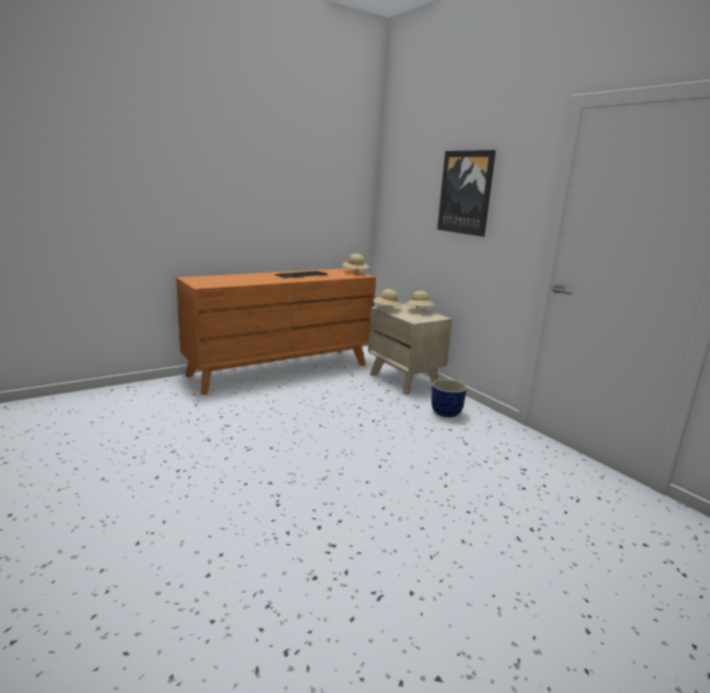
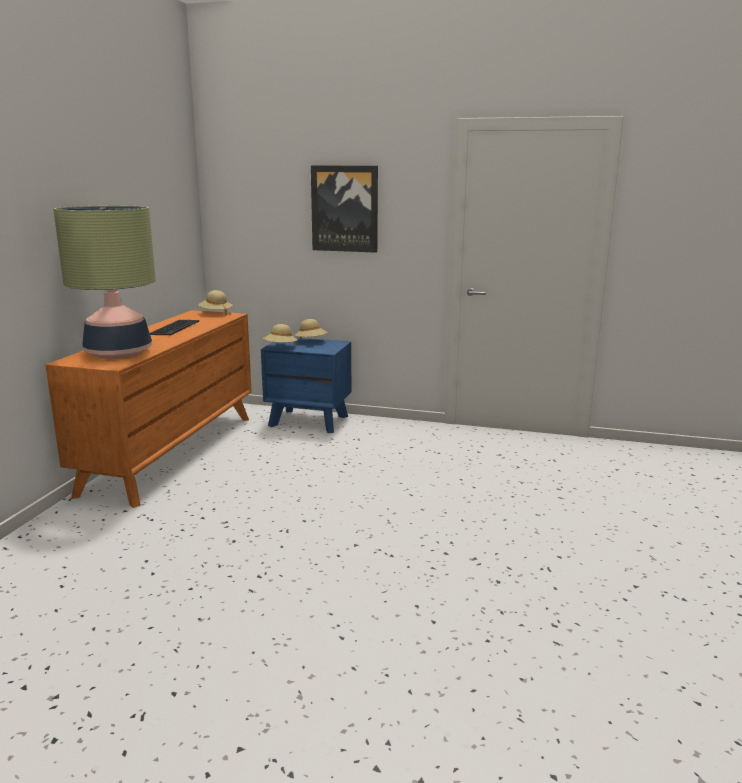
camera: 40 degrees left, 0 degrees up
beige nightstand [368,304,452,395] -> blue nightstand [261,338,351,433]
planter [431,379,467,417] -> none
none -> table lamp [53,205,156,359]

